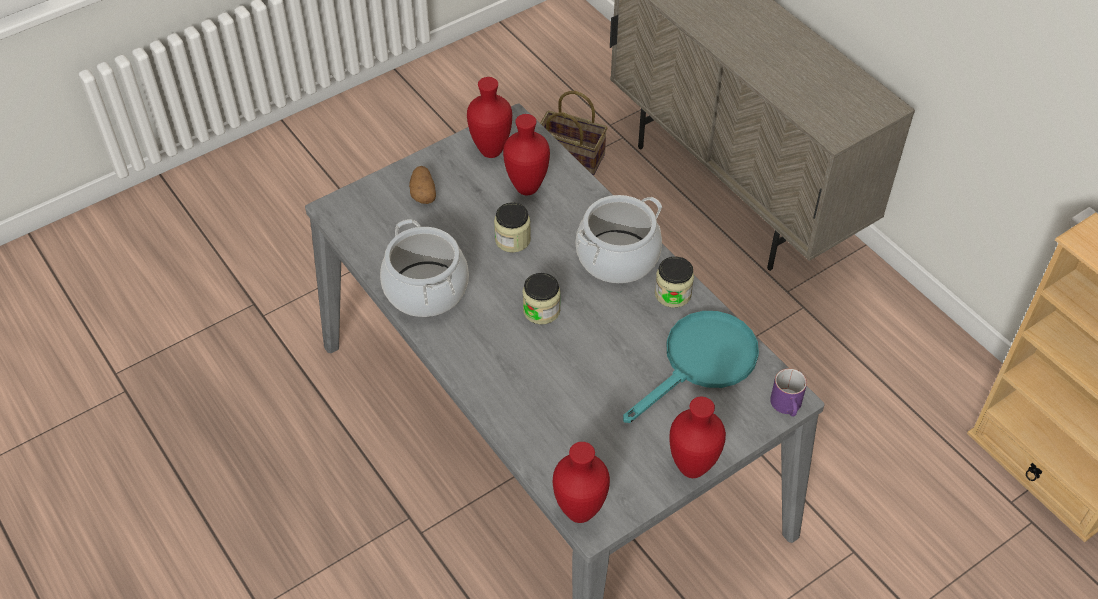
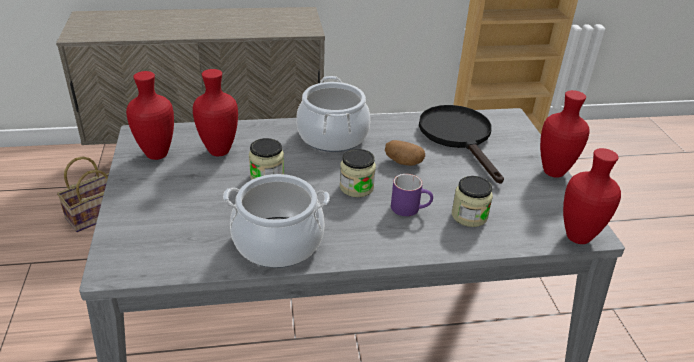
camera: 65 degrees left, 15 degrees down
potato [409,166,436,204] -> potato moved to [385,140,425,166]
turquoise frying pan [623,311,759,423] -> black frying pan [419,105,504,184]
jar [655,257,694,308] -> jar moved to [452,176,493,227]
purple mug [770,368,807,416] -> purple mug moved to [391,174,433,216]

